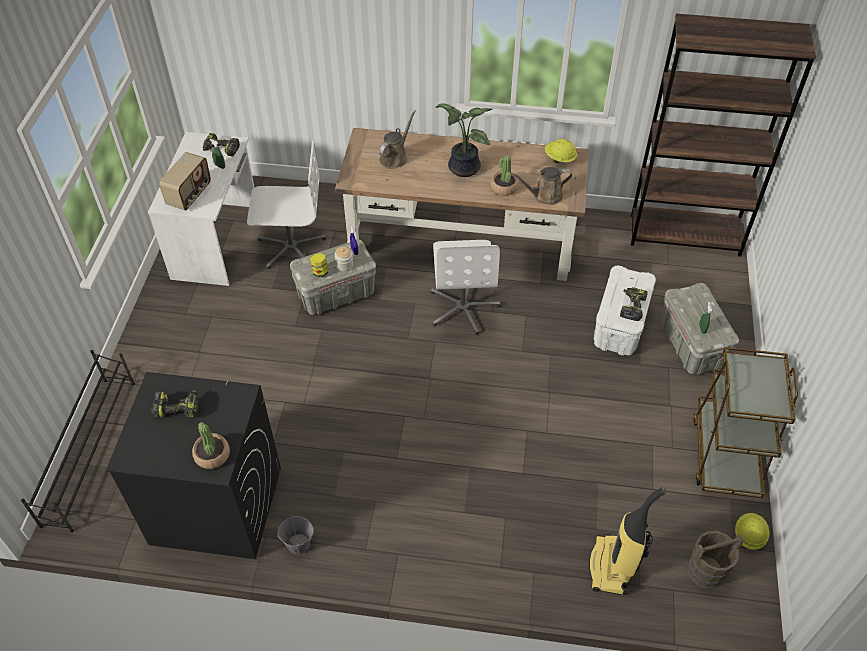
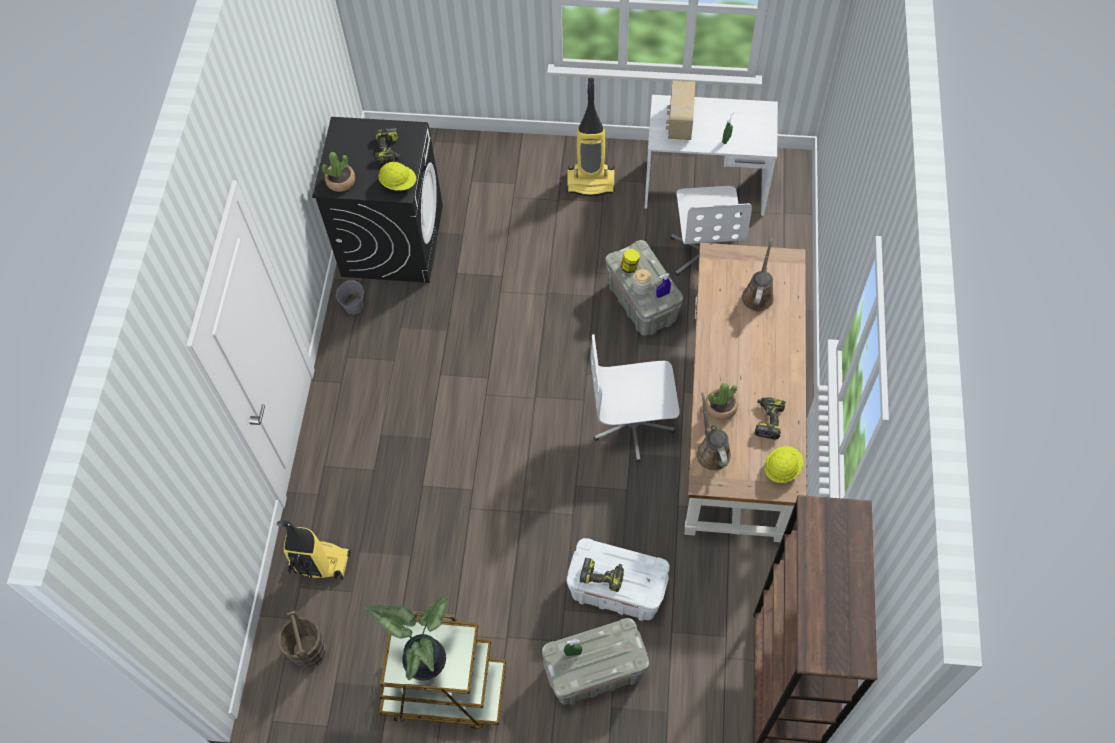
camera: 90 degrees right, 10 degrees up
black shoe rack [21,350,135,532] -> none
radio [159,152,211,210] -> radio turned 75 degrees clockwise [666,80,695,140]
power drill [203,133,240,157] -> power drill moved to [755,397,785,440]
brown watering can [379,110,416,169] -> brown watering can turned 105 degrees counterclockwise [742,238,774,311]
potted plant [436,104,493,177] -> potted plant moved to [364,596,448,681]
yellow hard hat [735,513,770,550] -> yellow hard hat moved to [378,162,416,191]
none -> vacuum cleaner [567,78,615,196]

